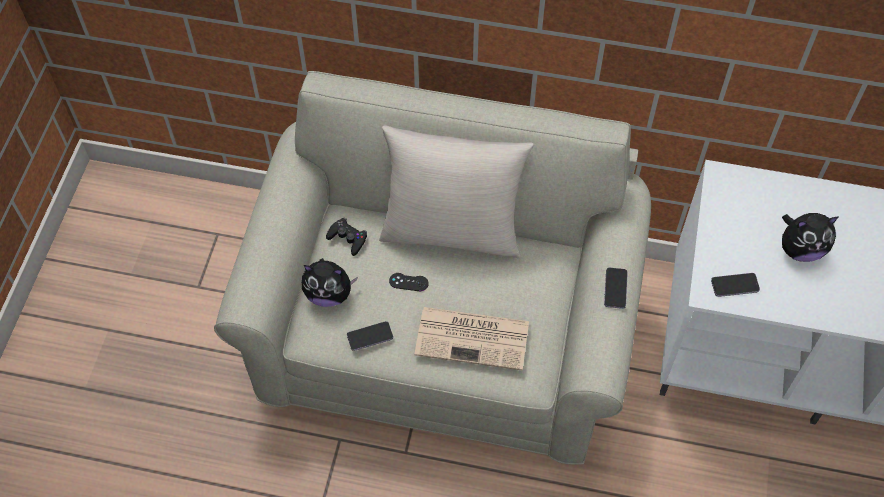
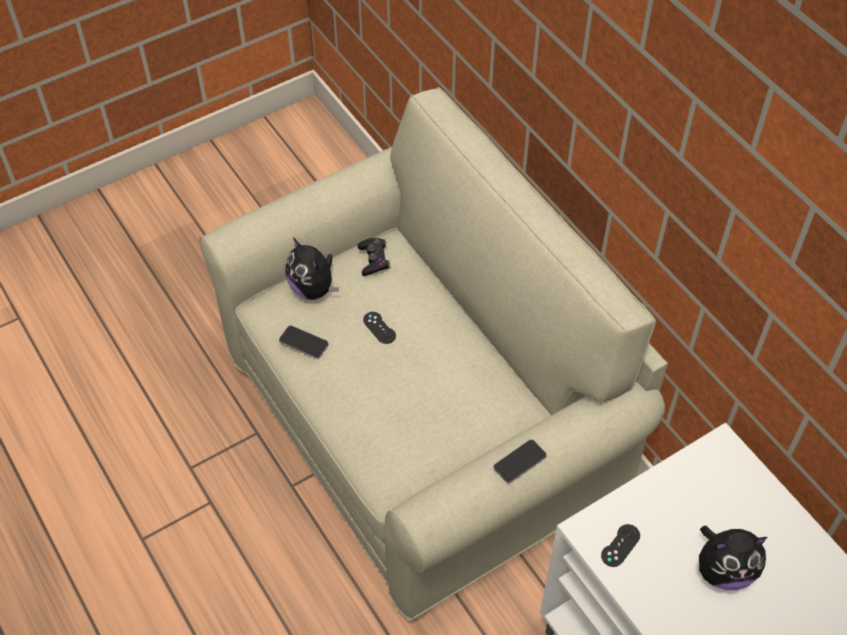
camera: 45 degrees right, 5 degrees down
beige pillow [379,125,534,259] -> none
newspaper [415,307,529,371] -> none
phone [711,273,760,297] -> black game controller [601,524,640,567]
plush toy [782,213,839,262] -> plush toy turned 45 degrees counterclockwise [699,526,768,590]

